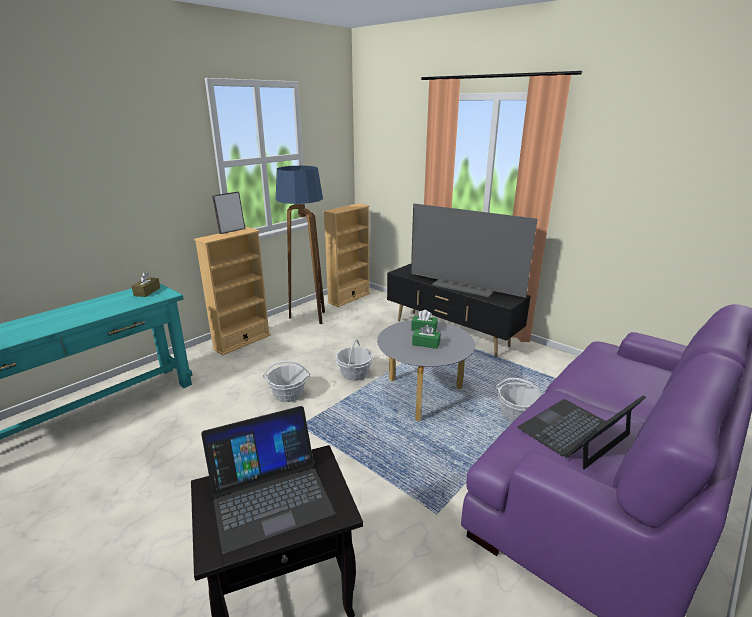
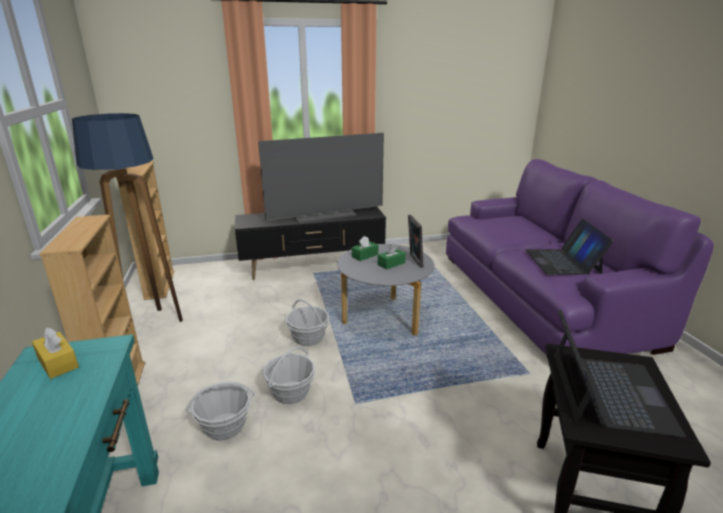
camera: 55 degrees left, 0 degrees up
brown tissue box [132,272,160,297] -> yellow tissue box [32,327,79,379]
picture frame [212,192,245,234] -> picture frame moved to [408,215,424,268]
basket [496,378,542,421] -> basket moved to [185,381,255,441]

